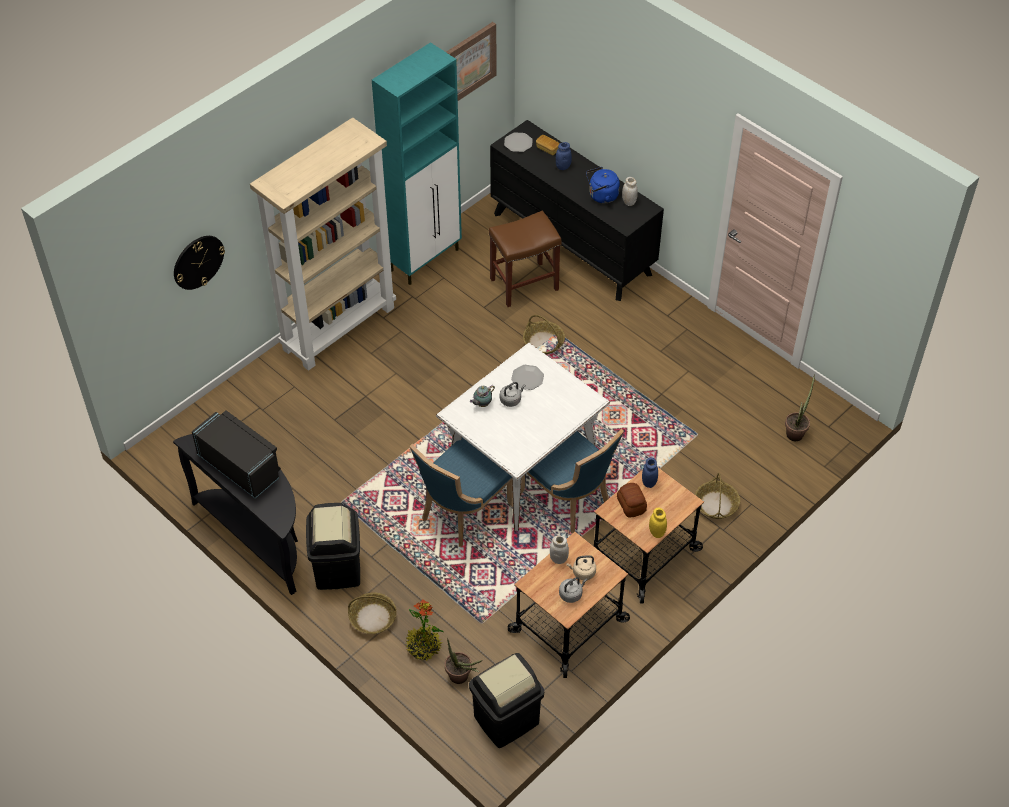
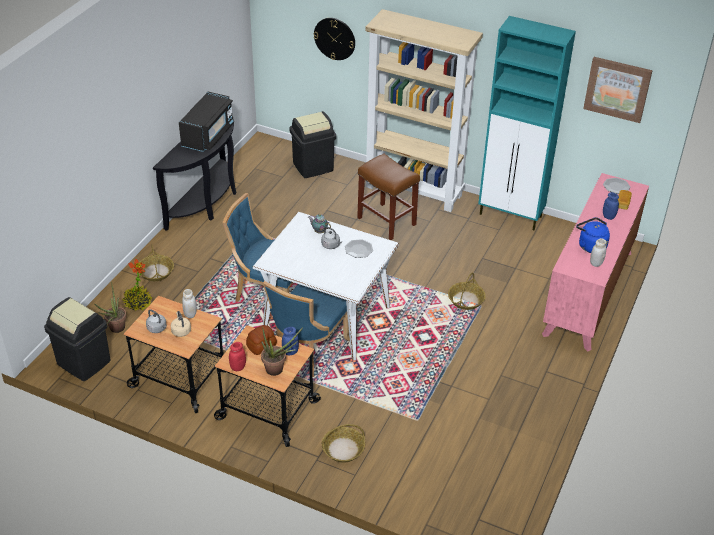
camera: 70 degrees right, 10 degrees down
black trash can [306,503,360,590] -> black trash can moved to [290,111,336,178]
brown stool [489,211,562,307] -> brown stool moved to [357,154,420,240]
black dresser [490,120,664,301] -> pink dresser [542,173,649,351]
yellow jar [649,508,667,538] -> red jar [229,342,246,371]
potted plant [785,374,815,441] -> potted plant moved to [261,326,303,376]

